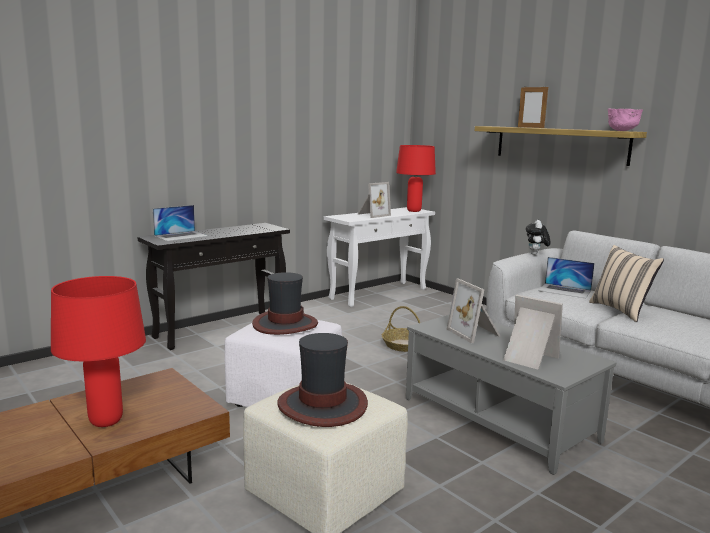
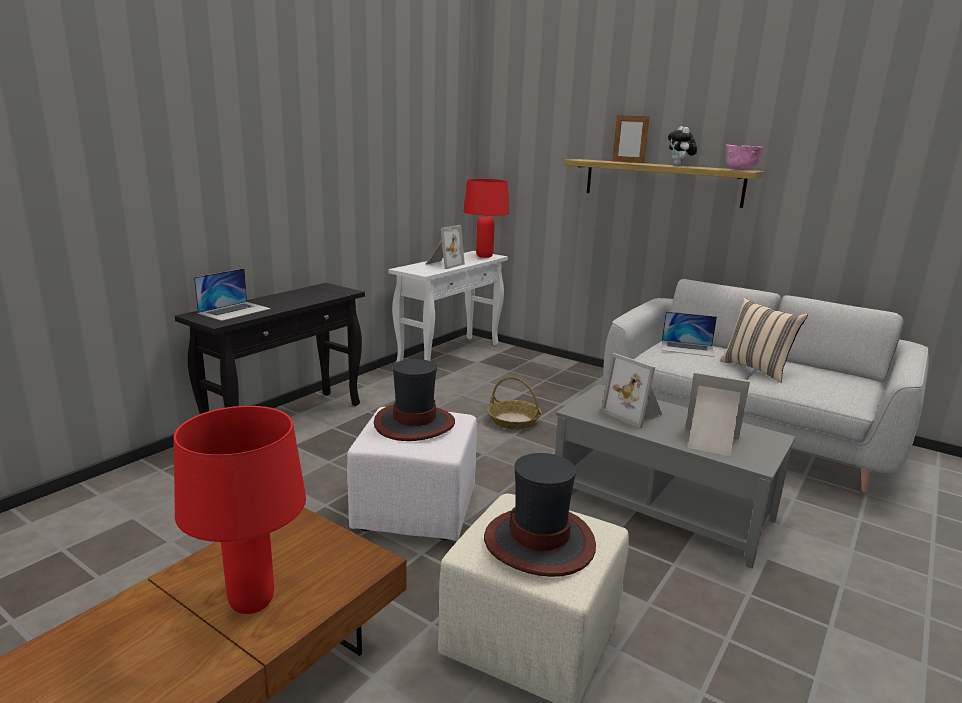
camera: 15 degrees left, 5 degrees up
plush toy [526,220,550,255] -> plush toy moved to [668,126,697,166]

